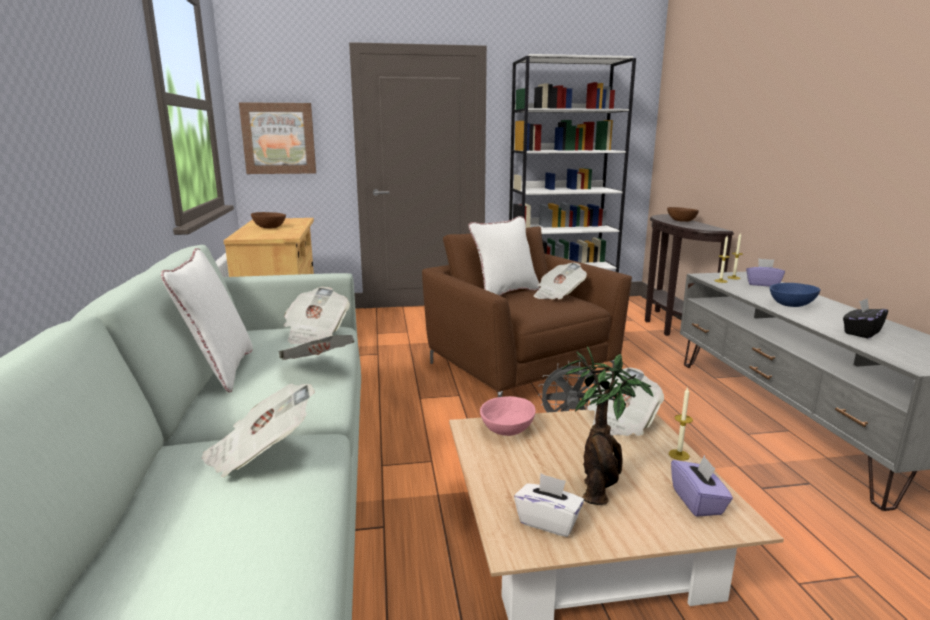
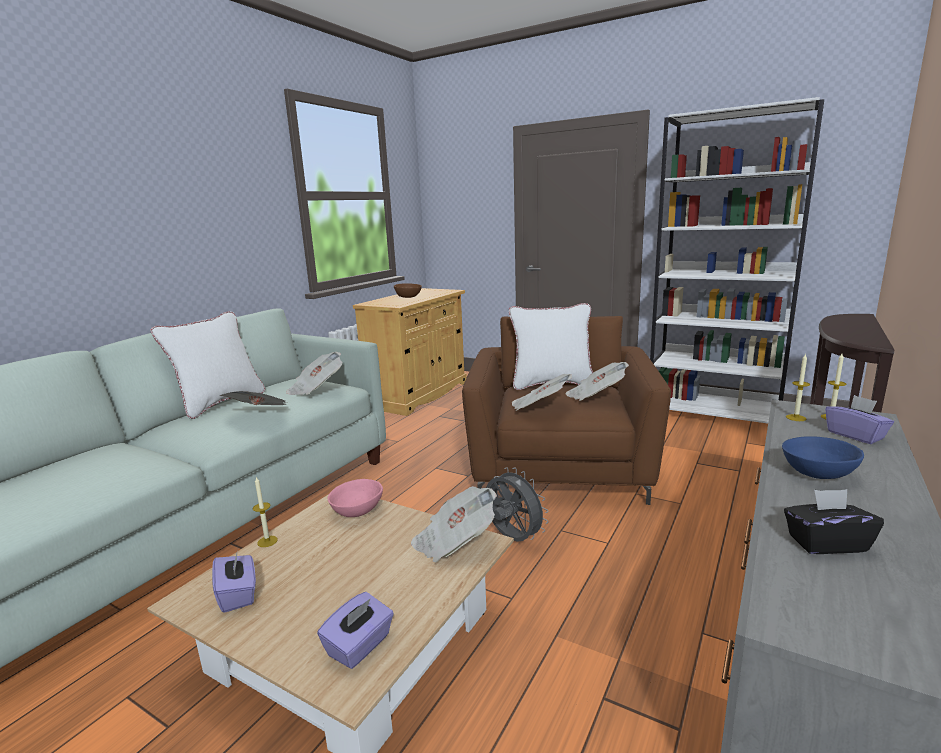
camera: 40 degrees right, 0 degrees up
newspaper [201,384,315,478] -> newspaper moved to [512,374,572,411]
picture [239,102,316,174] -> none
white tissue box [514,473,584,537] -> purple tissue box [212,549,256,613]
potted plant [562,346,654,505] -> none
brown bowl [667,207,699,222] -> none
candle [669,387,693,460] -> candle moved to [253,477,278,547]

